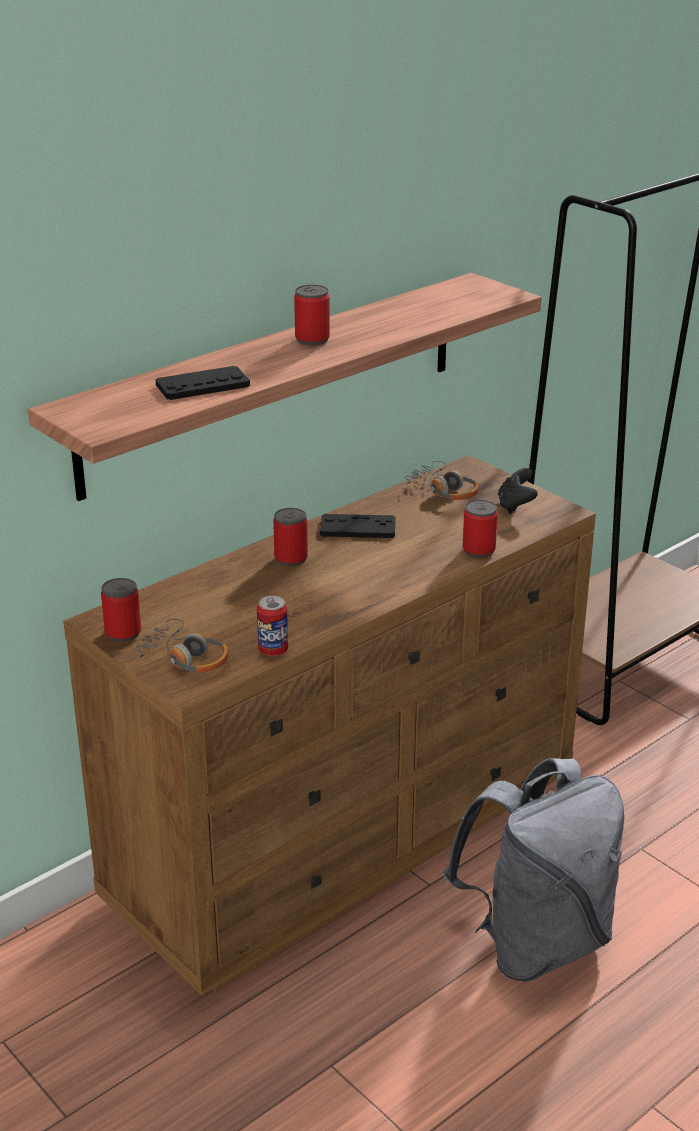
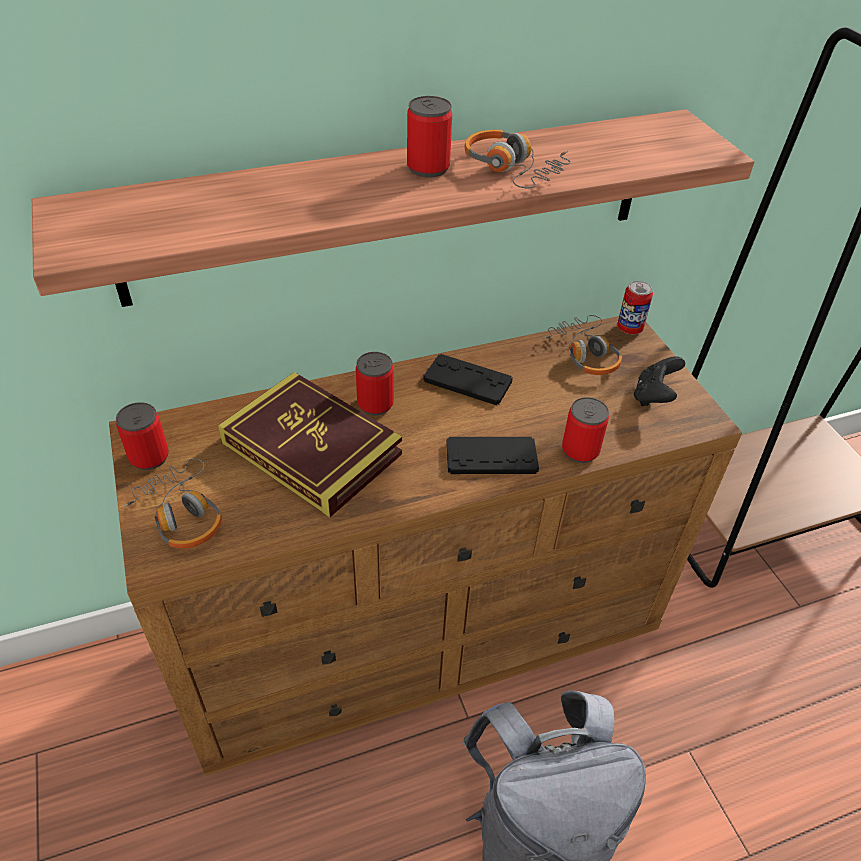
camera: 20 degrees right, 15 degrees up
black game controller [155,366,250,400] -> black game controller moved to [446,437,539,474]
can [257,596,288,656] -> can moved to [617,281,653,334]
none -> book [218,372,402,517]
none -> headphones [465,130,571,188]

